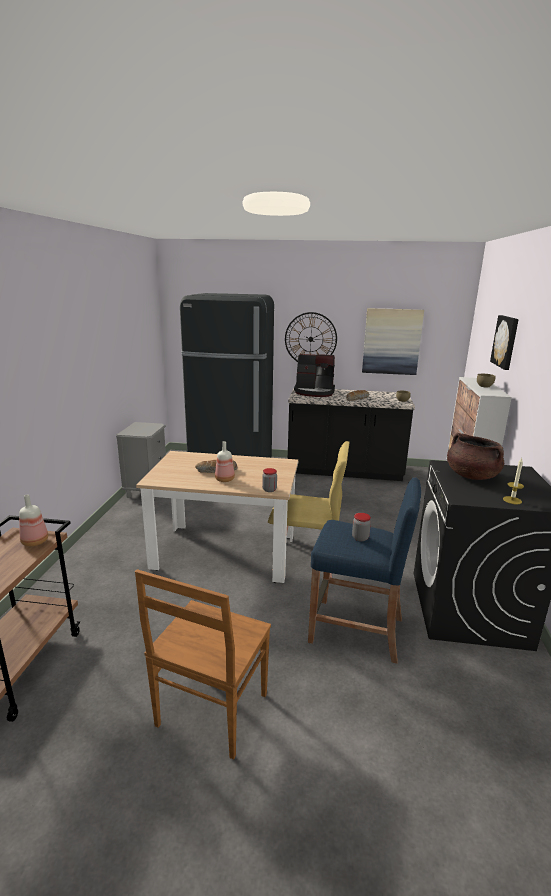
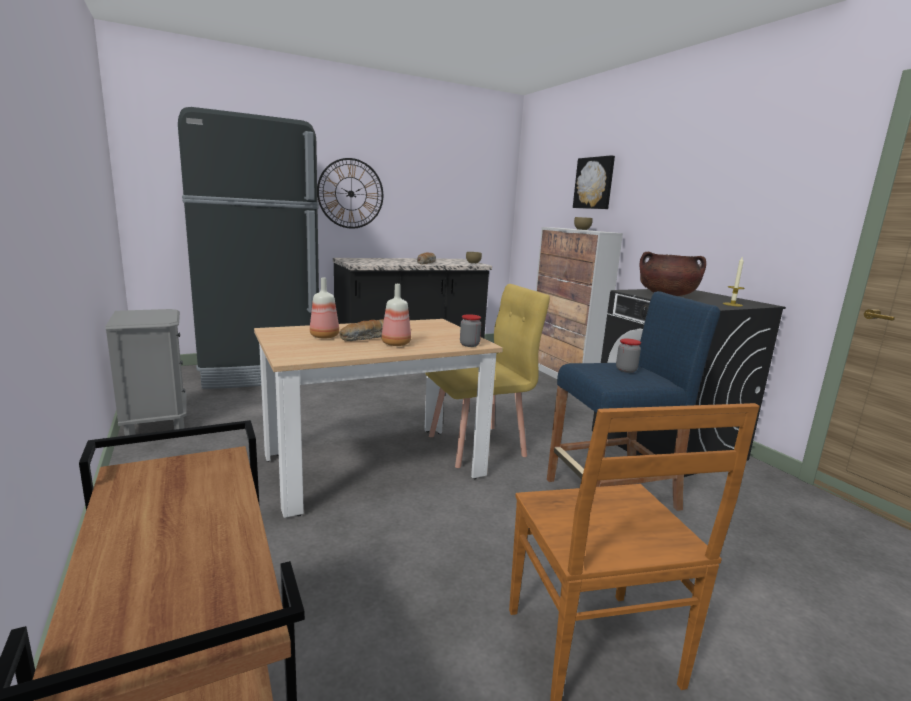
camera: 35 degrees left, 5 degrees down
bottle [19,494,48,546] -> bottle moved to [310,278,339,339]
coffee machine [294,354,335,397] -> none
picture [362,308,424,375] -> none

